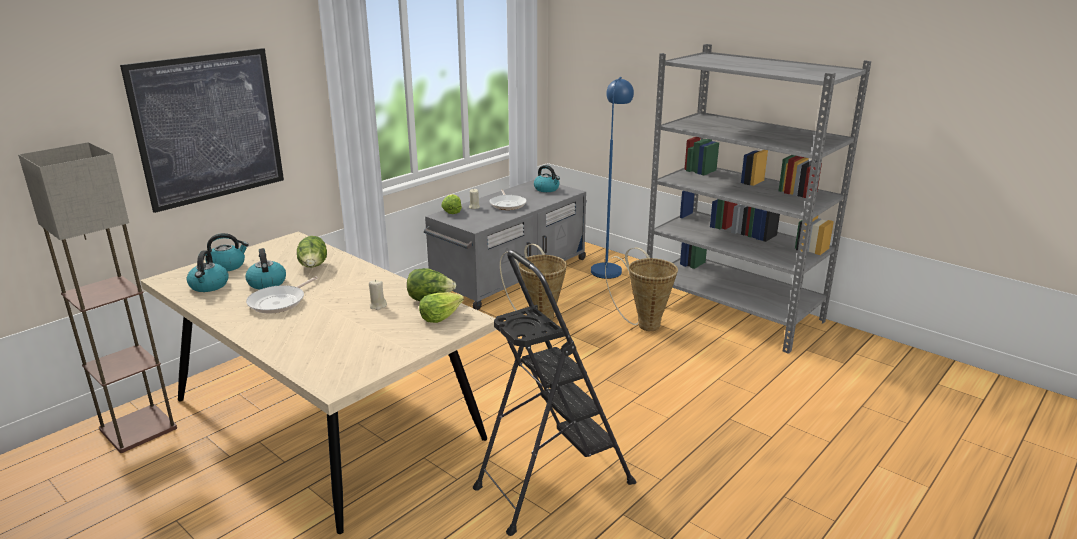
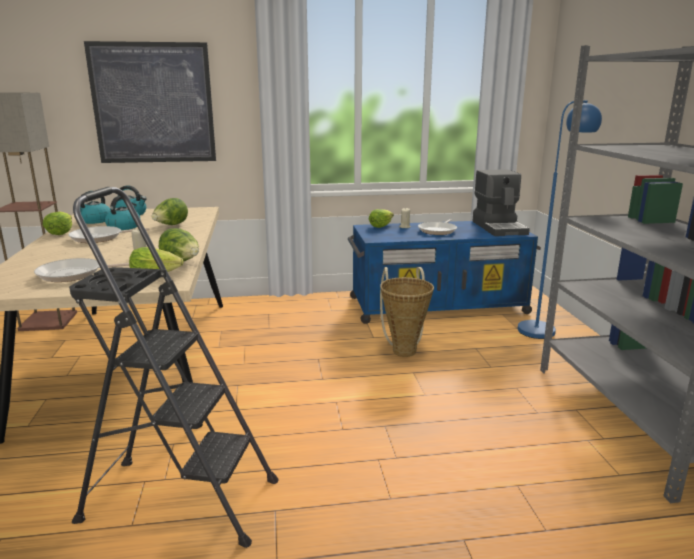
camera: 40 degrees right, 5 degrees down
grey cabinet [424,180,587,310] -> blue cabinet [348,221,541,324]
kettle [534,165,560,192] -> coffee machine [473,169,530,236]
basket [605,248,678,331] -> none
none -> frying pan [34,258,129,282]
none -> lettuce [43,212,72,235]

